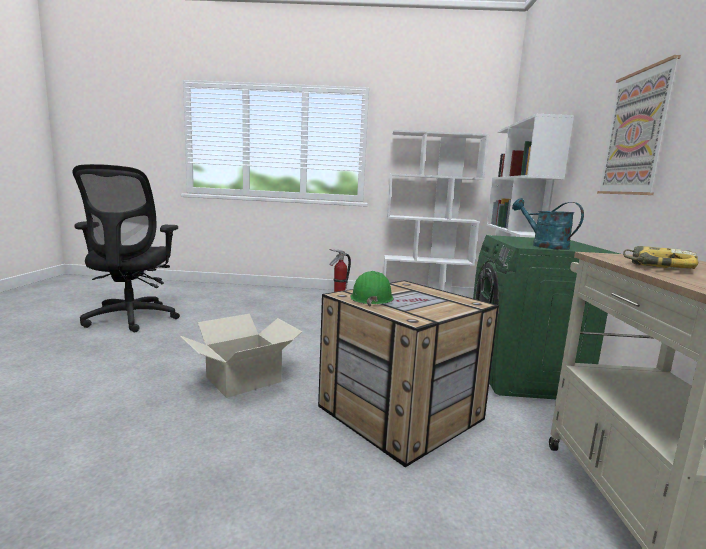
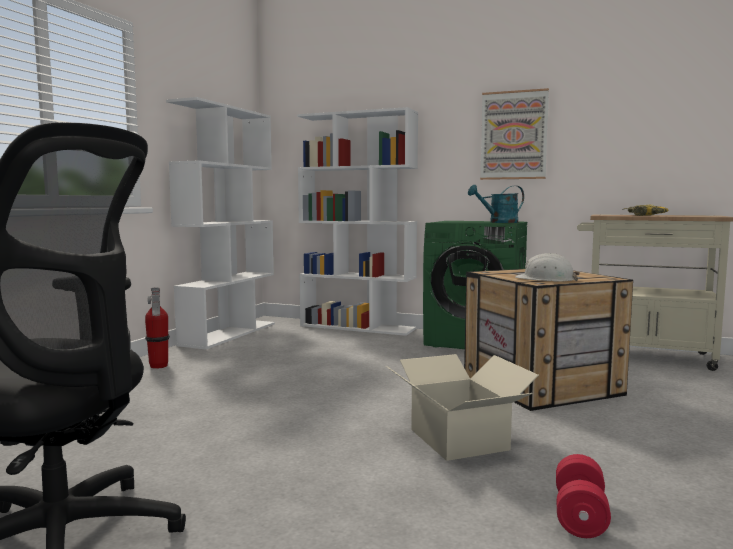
camera: 70 degrees left, 5 degrees down
green hard hat [351,271,393,306] -> white hard hat [515,253,580,282]
none -> red dumbbell [556,454,611,538]

